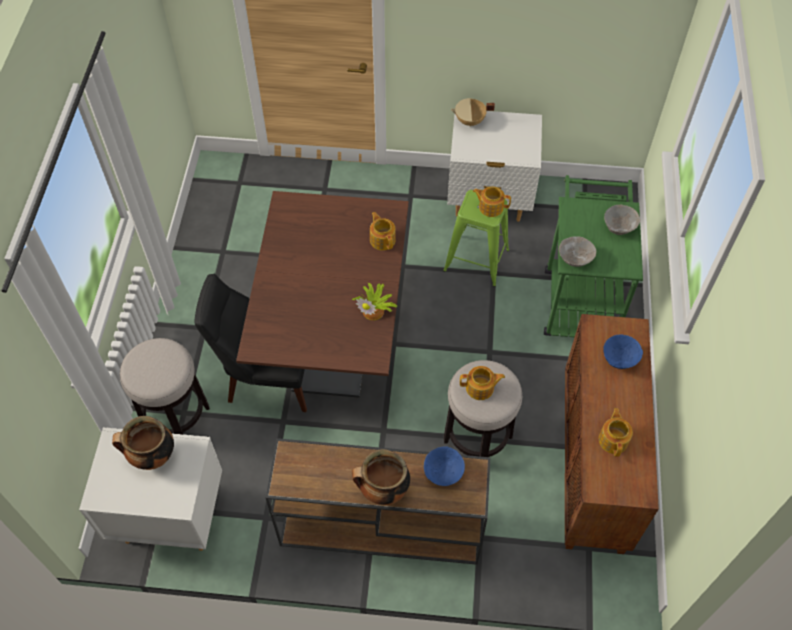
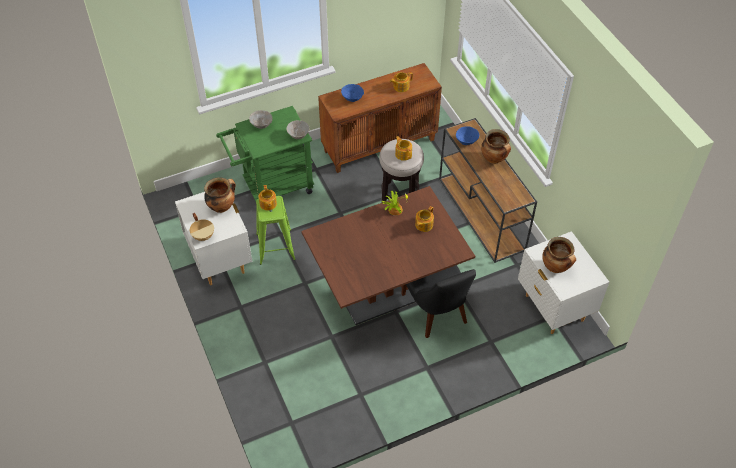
camera: 120 degrees left, 5 degrees down
stool [120,338,210,435] -> none
teapot [370,212,396,251] -> teapot moved to [415,206,434,232]
none -> cooking pot [204,177,236,213]

